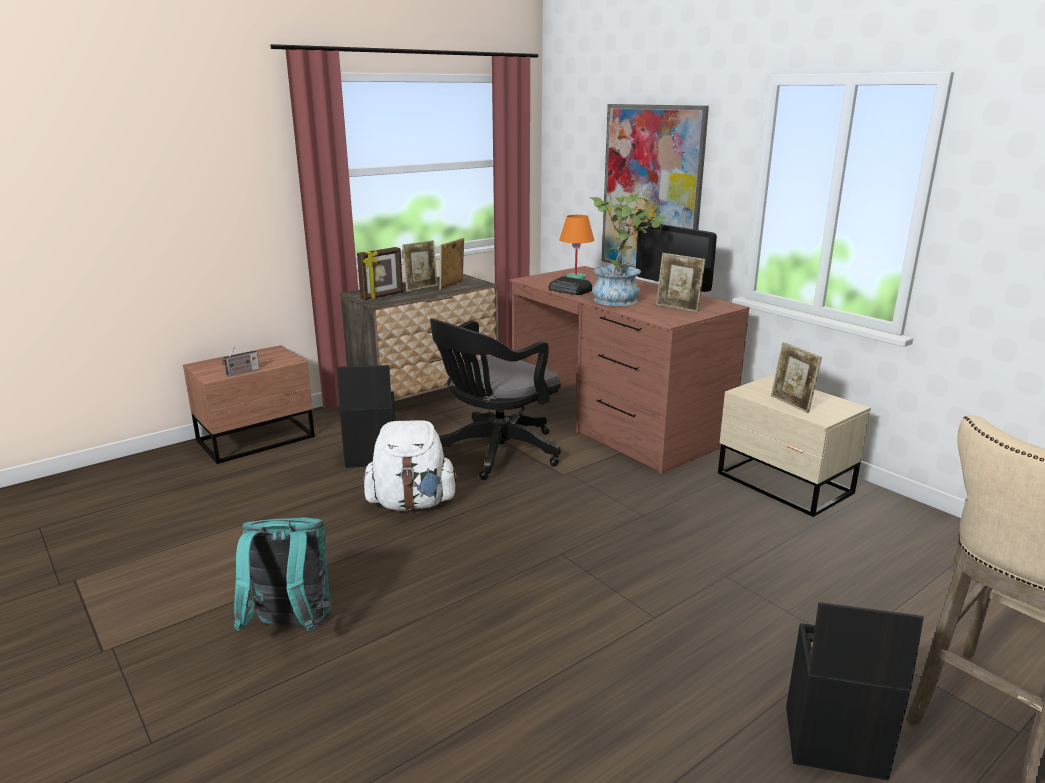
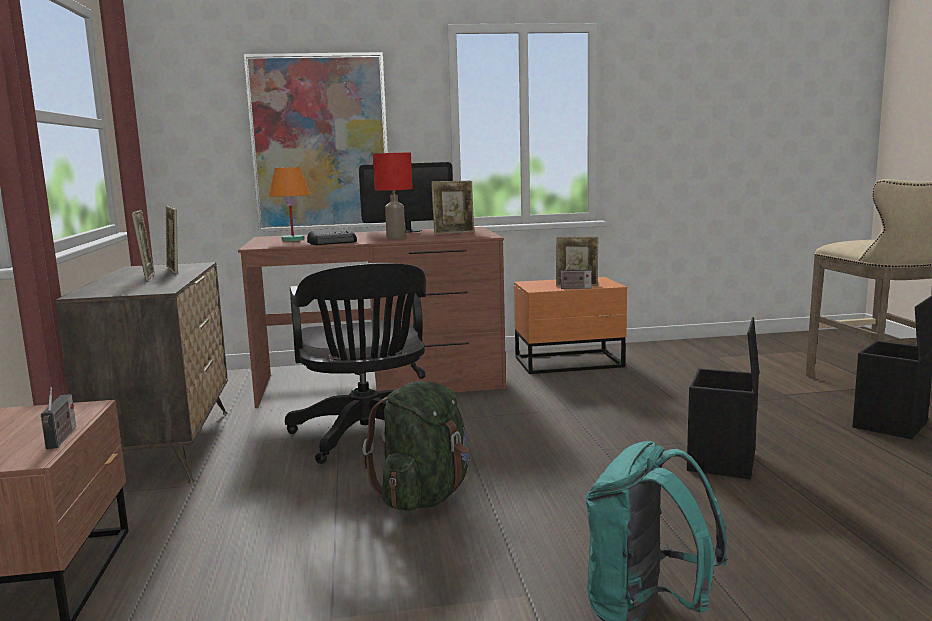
camera: 60 degrees left, 10 degrees down
black storage box [336,365,396,468] -> black storage box moved to [687,317,759,479]
picture frame [357,247,403,300] -> none
white backpack [363,420,459,511] -> green backpack [363,381,469,511]
potted plant [589,193,666,306] -> red table lamp [373,152,413,239]
beige nightstand [718,375,871,517] -> orange nightstand [514,277,627,374]
none -> radio [557,261,592,289]

